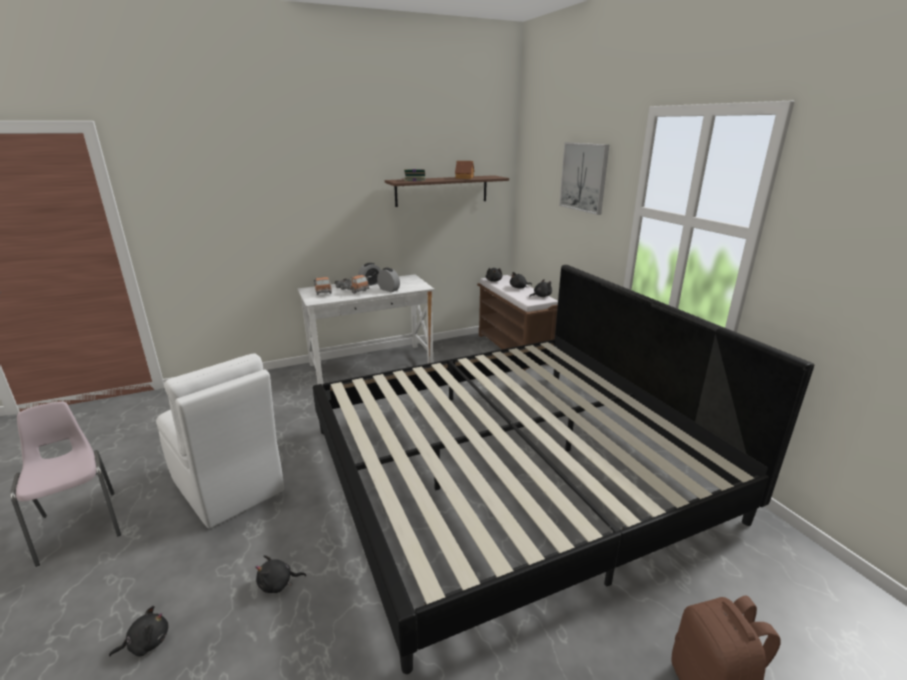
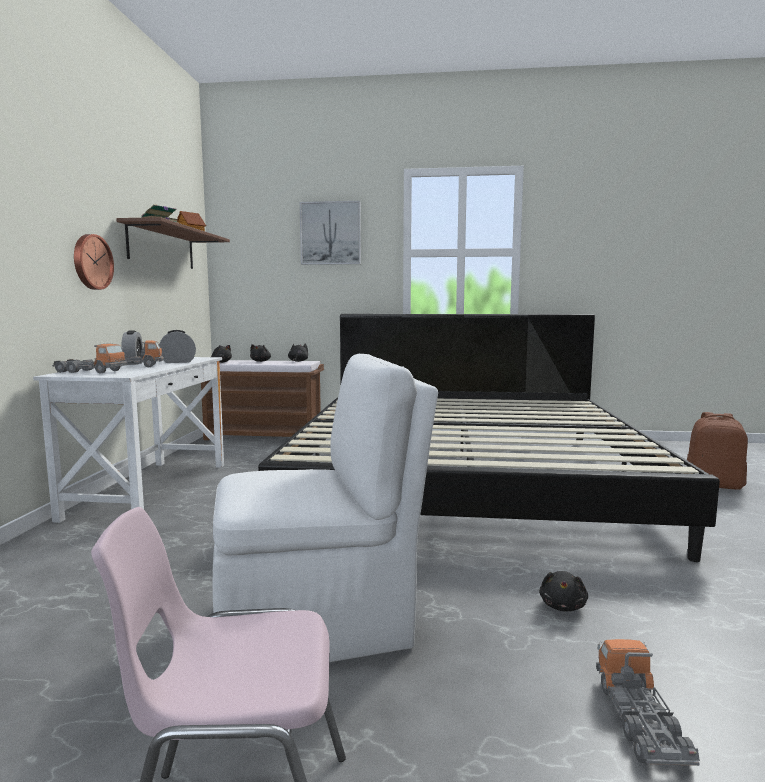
camera: 60 degrees left, 15 degrees down
black plush toy [109,606,169,657] -> toy truck [596,639,700,766]
none -> wall clock [74,234,114,290]

